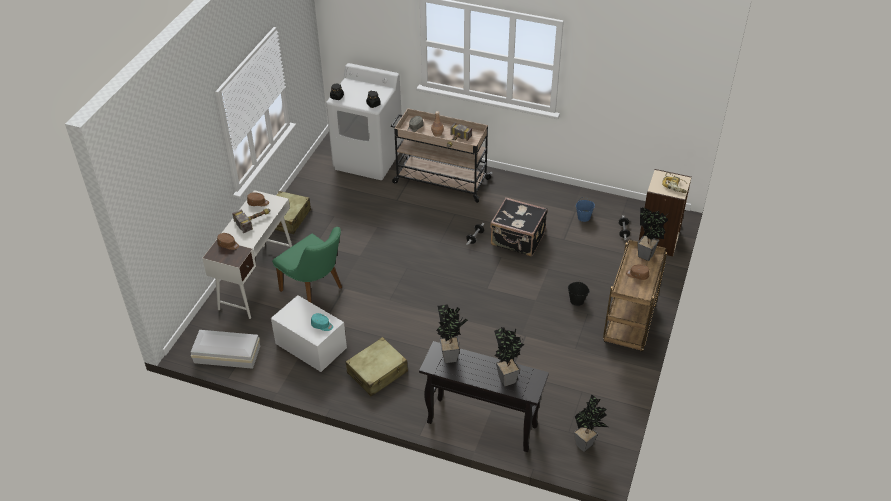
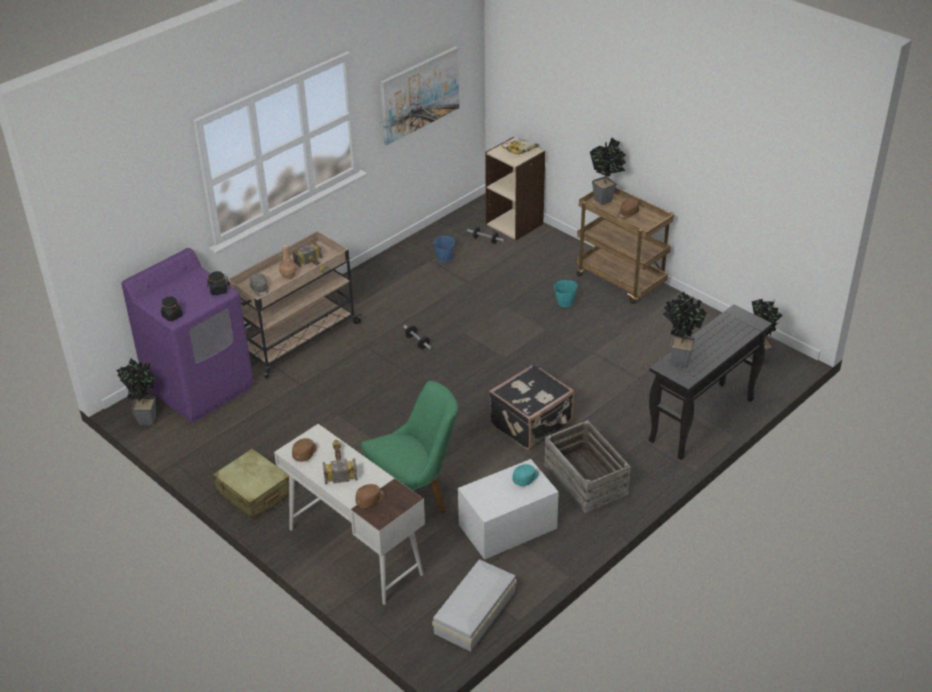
camera: 65 degrees left, 5 degrees down
white washing machine [326,63,402,180] -> purple washing machine [121,248,253,423]
beige suitcase [346,337,408,397] -> crate [544,420,631,513]
black suitcase [490,197,548,256] -> black suitcase moved to [489,363,574,450]
potted plant [494,327,524,386] -> potted plant moved to [116,358,156,426]
black bucket [568,282,589,306] -> turquoise bucket [554,275,578,307]
none -> picture [380,47,459,145]

